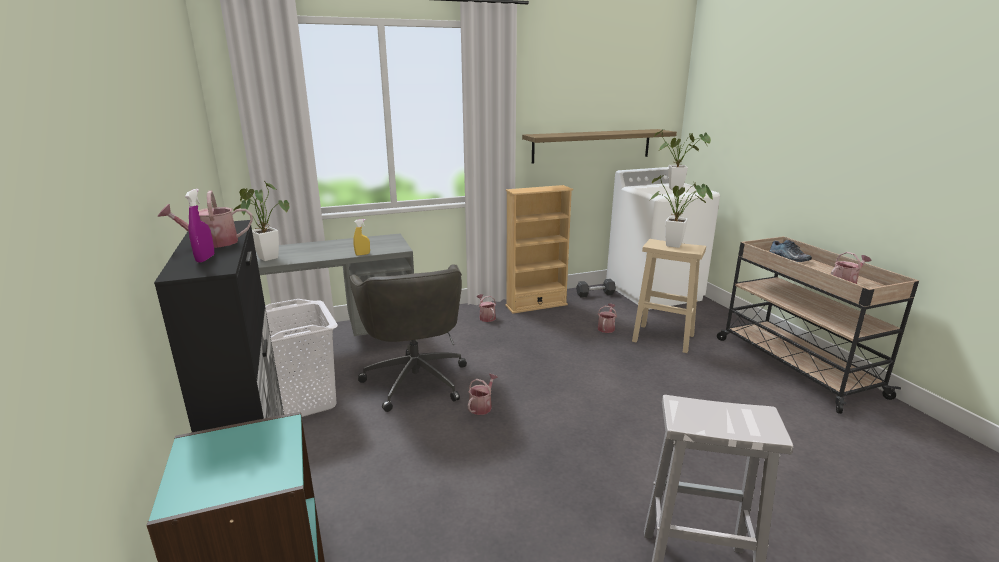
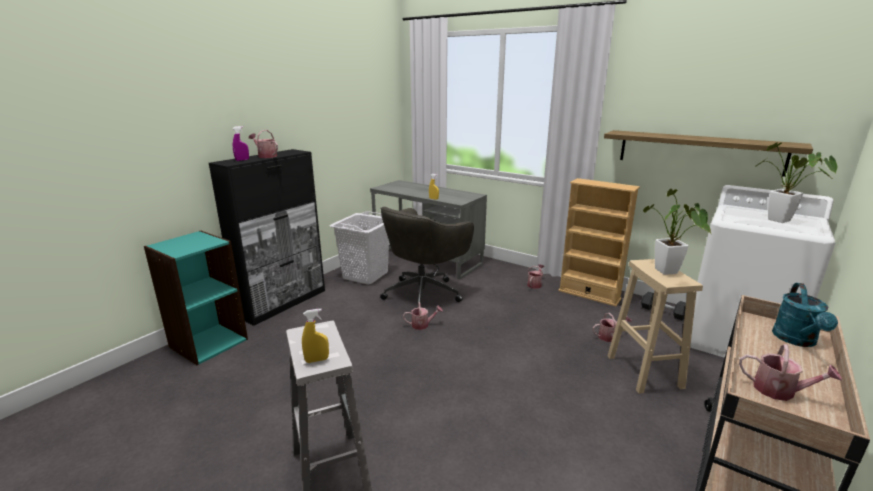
camera: 55 degrees right, 0 degrees up
potted plant [233,181,289,261] -> none
shoe [769,240,812,262] -> turquoise watering can [772,283,838,347]
none -> yellow spray bottle [302,309,329,363]

